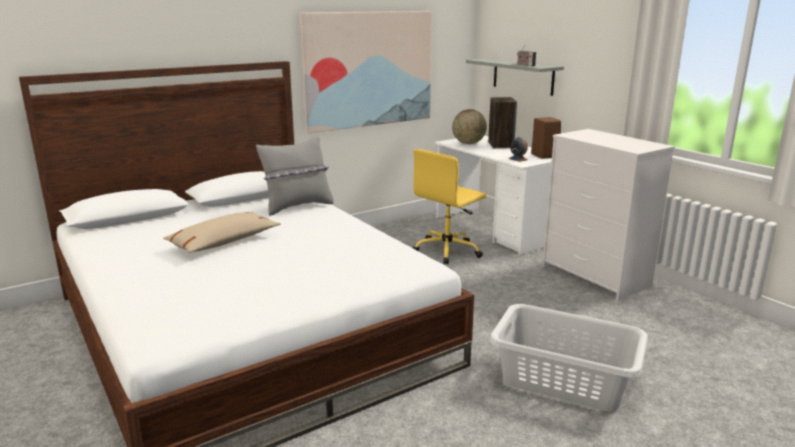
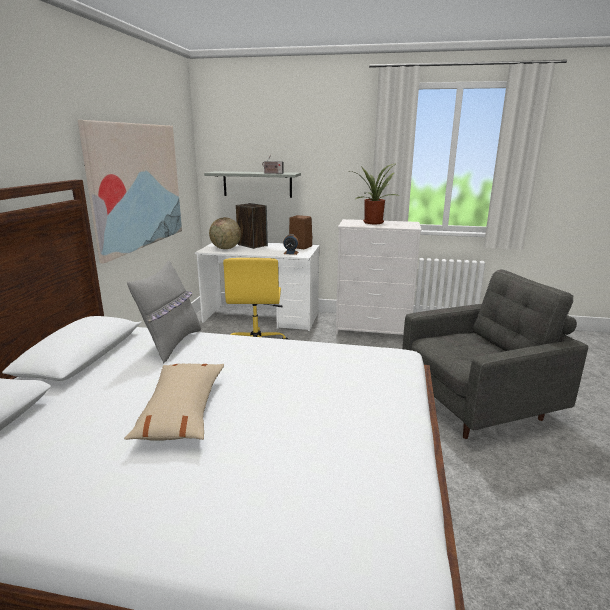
camera: 45 degrees left, 0 degrees up
grey laundry basket [489,304,648,412] -> grey armchair [402,269,588,439]
none -> potted plant [350,163,400,224]

